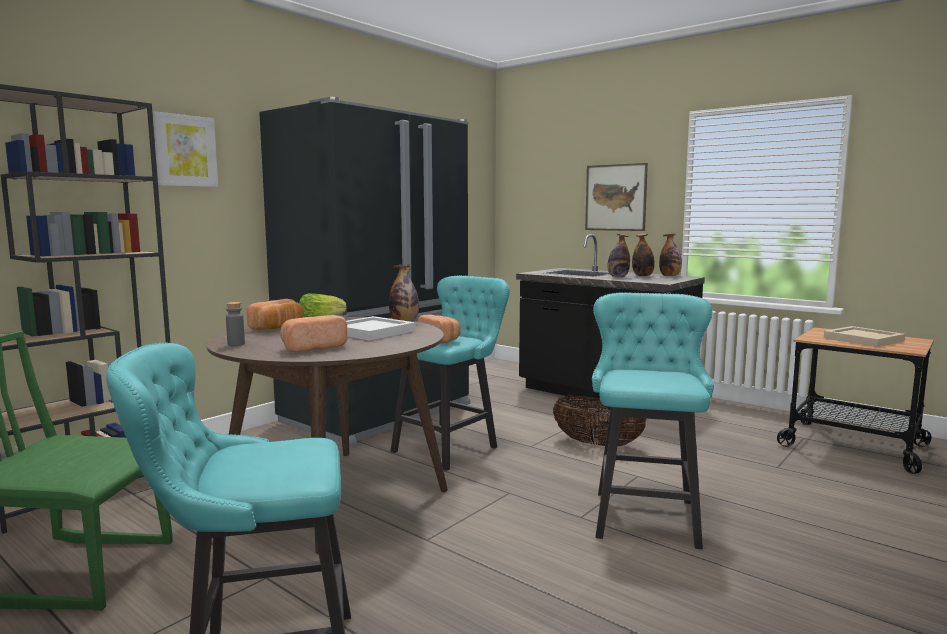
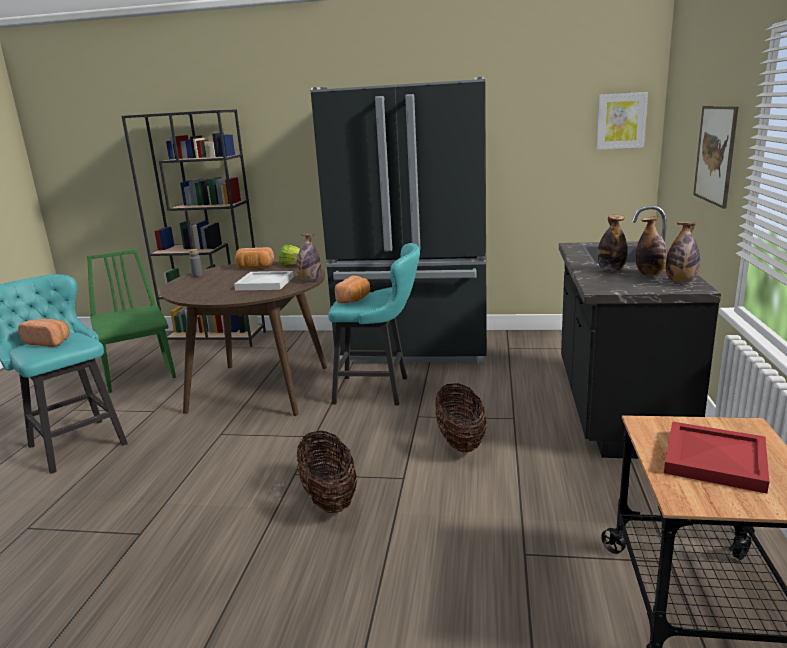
camera: 60 degrees right, 10 degrees up
picture [152,111,218,187] -> picture moved to [596,92,648,150]
bread [280,315,347,352] -> bread moved to [18,319,70,347]
turquoise stool [592,292,714,550] -> basket [297,431,357,513]
beige tray [824,326,905,347] -> red tray [664,421,769,494]

